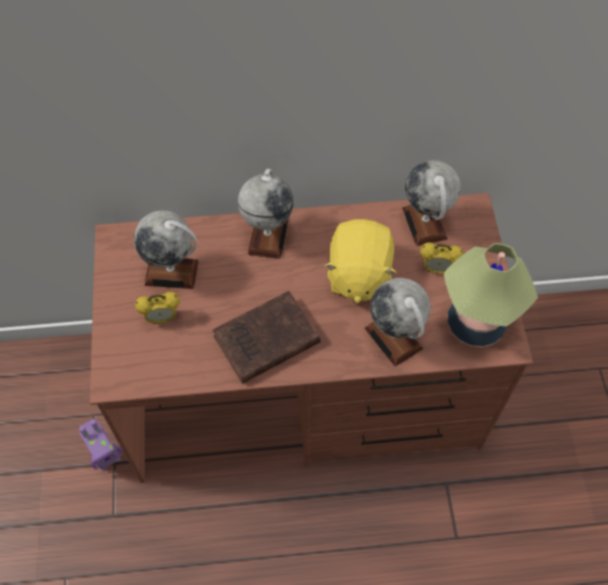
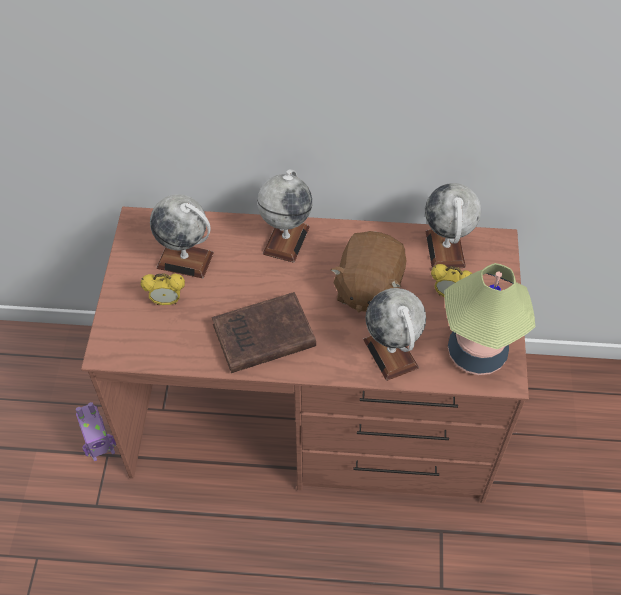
camera: 10 degrees right, 5 degrees down
yellow plush toy [324,219,397,303] -> brown plush toy [331,231,406,312]

